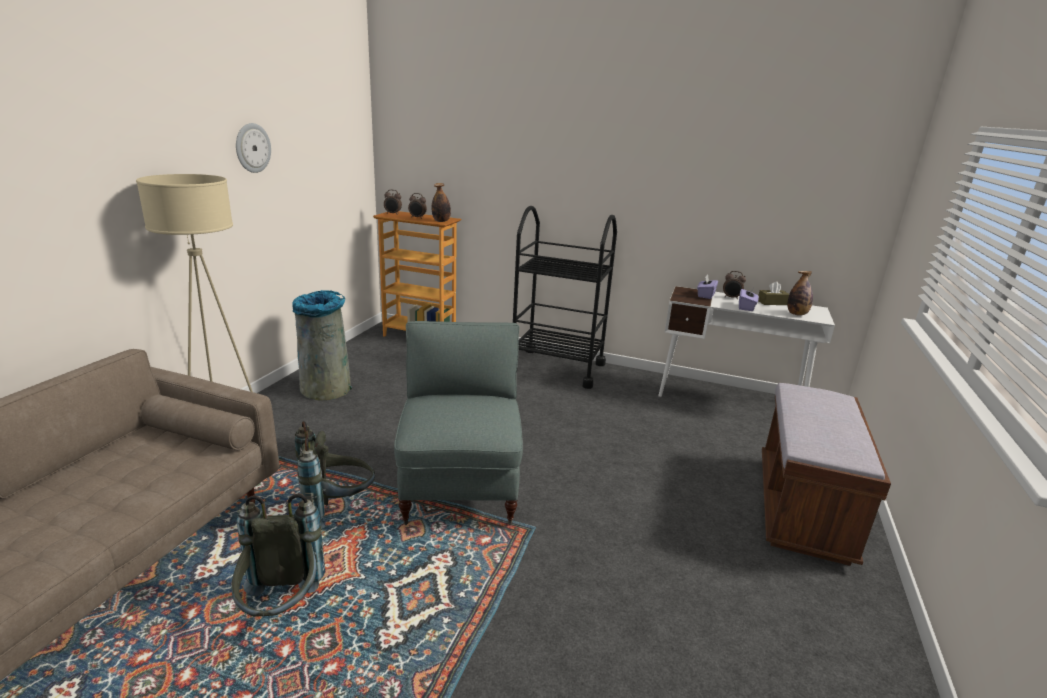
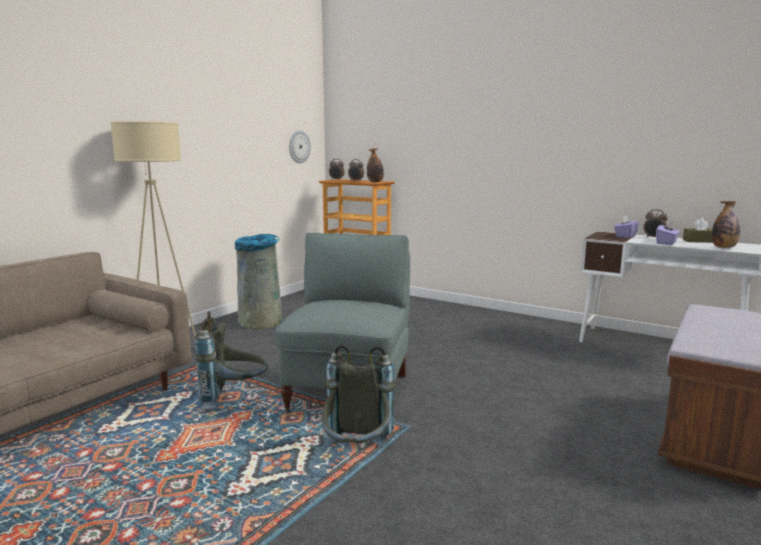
camera: 15 degrees right, 10 degrees down
grey backpack [231,494,325,617] -> grey backpack moved to [321,345,395,447]
wall clock [236,123,271,173] -> wall clock moved to [289,130,311,163]
black cart [513,206,617,389] -> none

